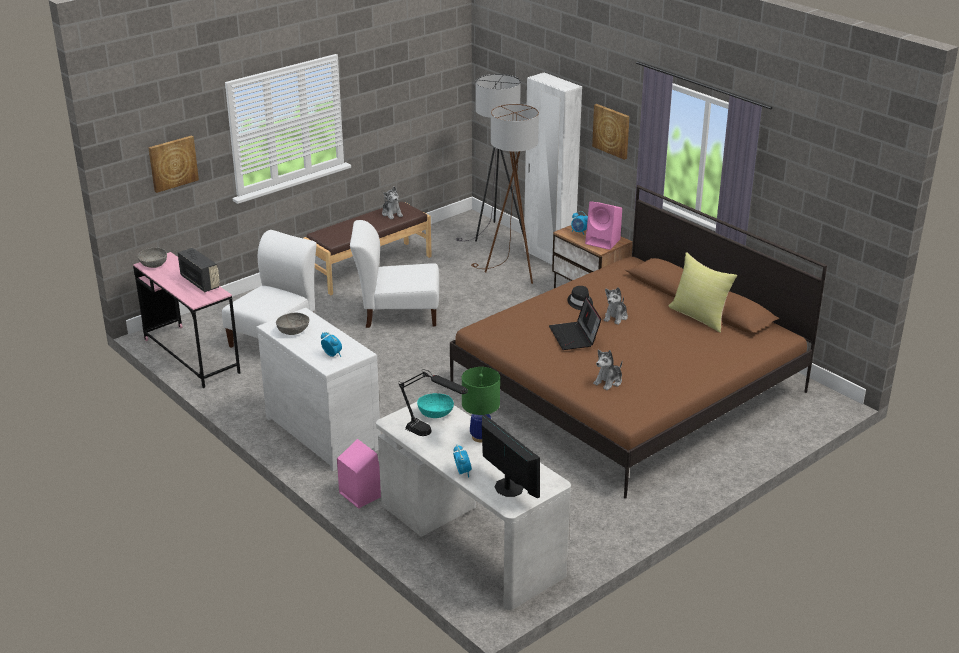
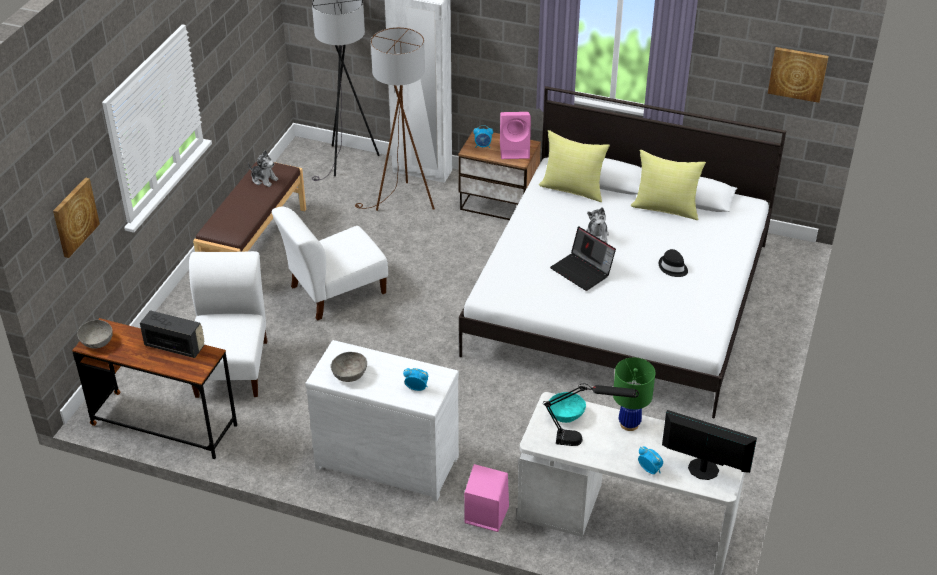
camera: 30 degrees left, 10 degrees up
pink desk [133,252,241,388] -> brown desk [72,318,237,459]
brown bed [450,185,827,498] -> white bed [459,86,786,418]
black hat [567,286,593,310] -> black hat moved to [659,249,688,277]
picture [592,104,630,160] -> picture moved to [768,47,829,103]
plush toy [593,349,622,390] -> none
none -> yellow pillow [539,130,610,202]

